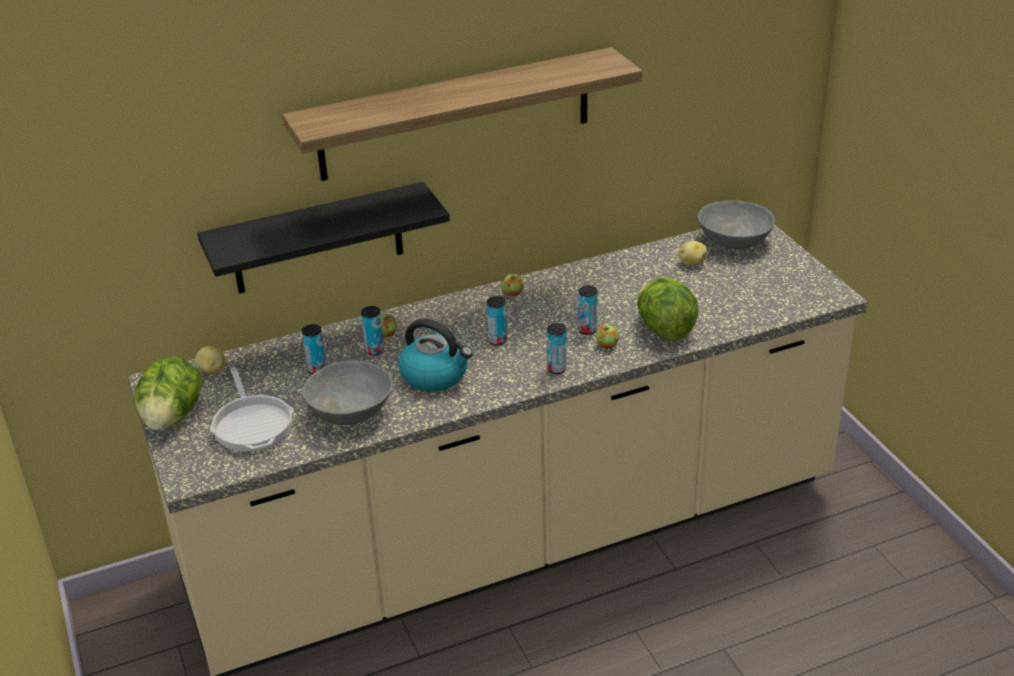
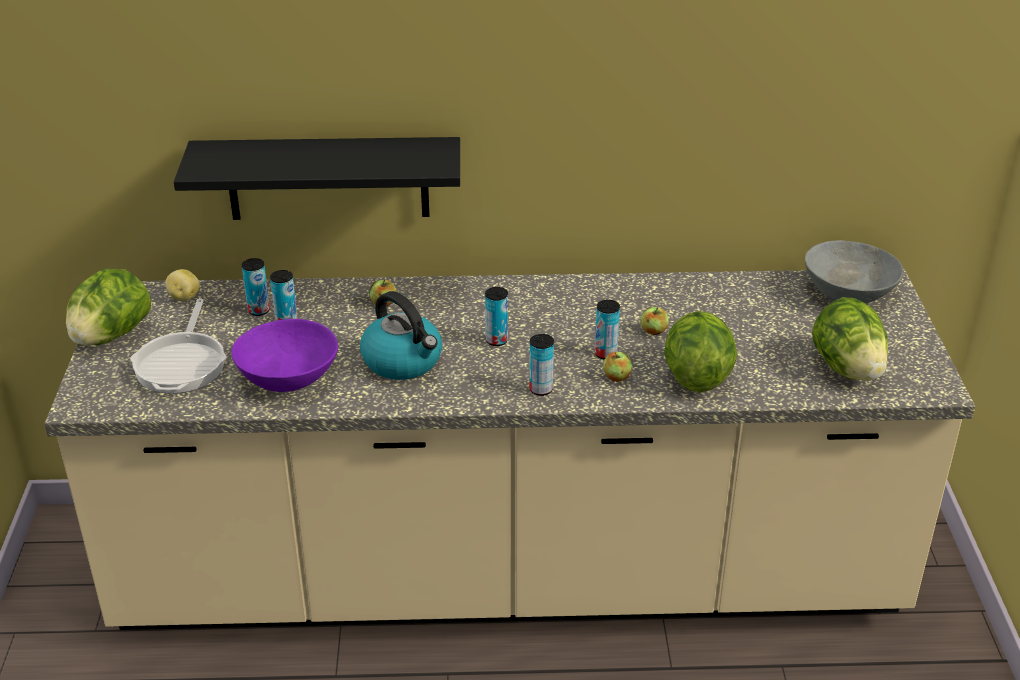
camera: 20 degrees right, 0 degrees up
shelf [282,47,642,181] -> none
grey bowl [302,361,393,425] -> purple bowl [231,319,338,392]
can [361,306,384,356] -> can moved to [242,258,270,316]
apple [501,274,524,296] -> apple moved to [640,307,669,335]
potato [678,241,707,266] -> none
none -> lettuce [812,297,888,381]

